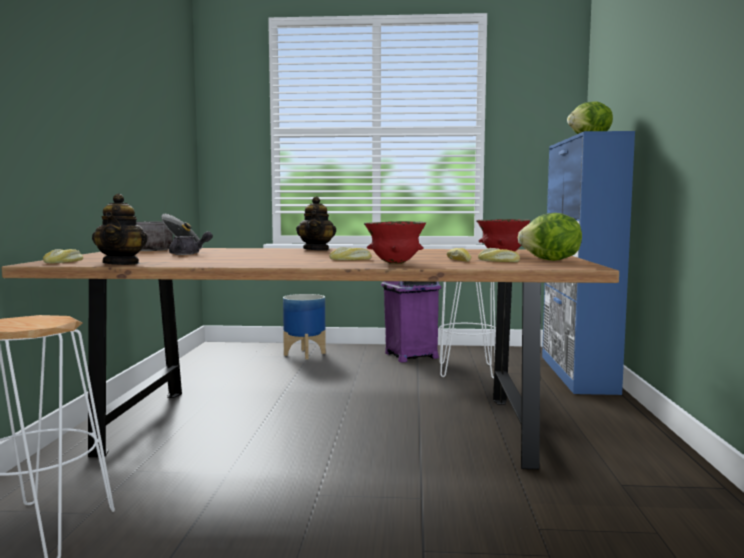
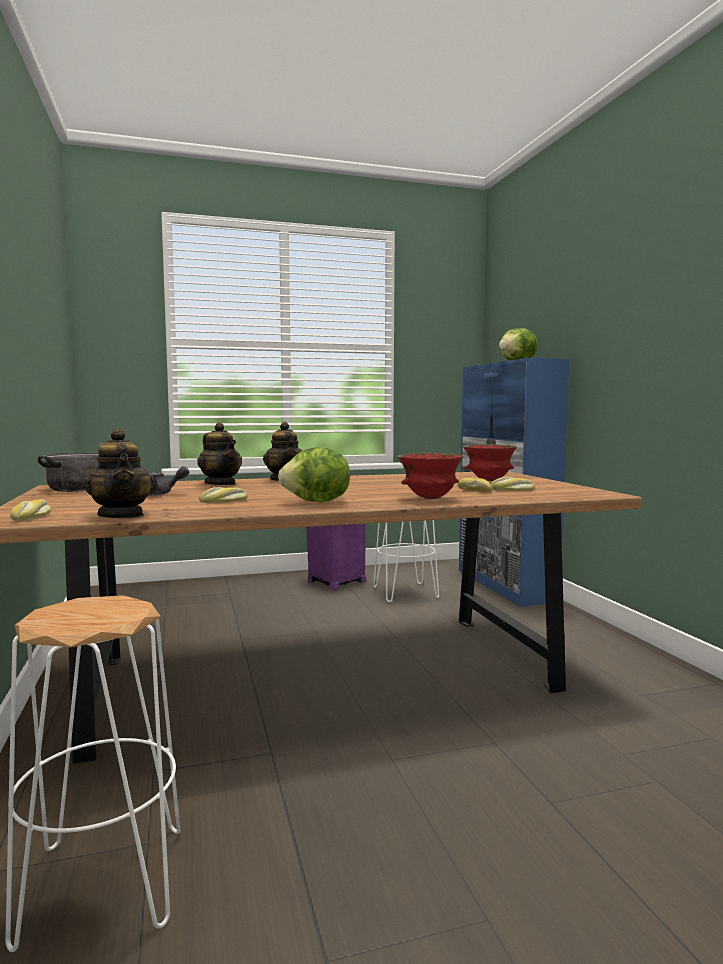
camera: 20 degrees left, 0 degrees up
planter [283,294,326,360] -> none
bread [329,247,372,260] -> bread moved to [199,487,248,503]
lettuce [517,213,582,261] -> lettuce moved to [278,447,350,502]
none -> teapot [197,422,242,485]

